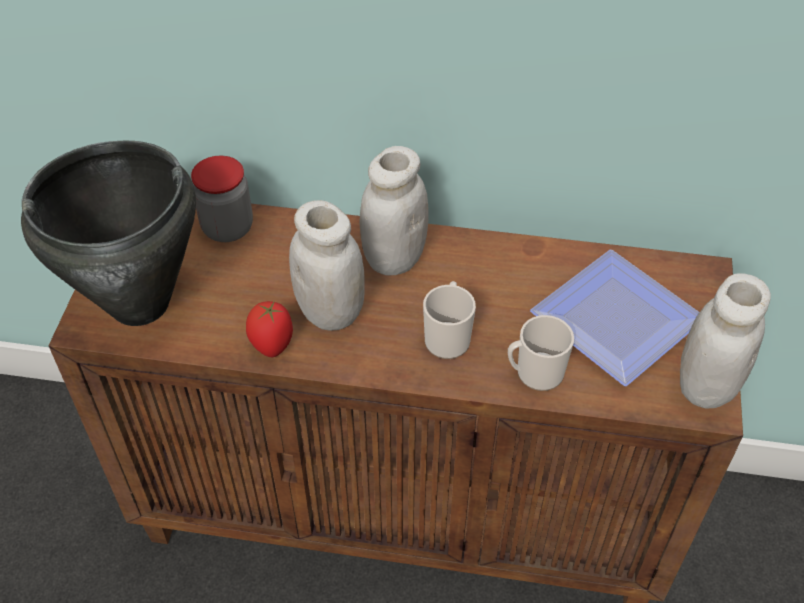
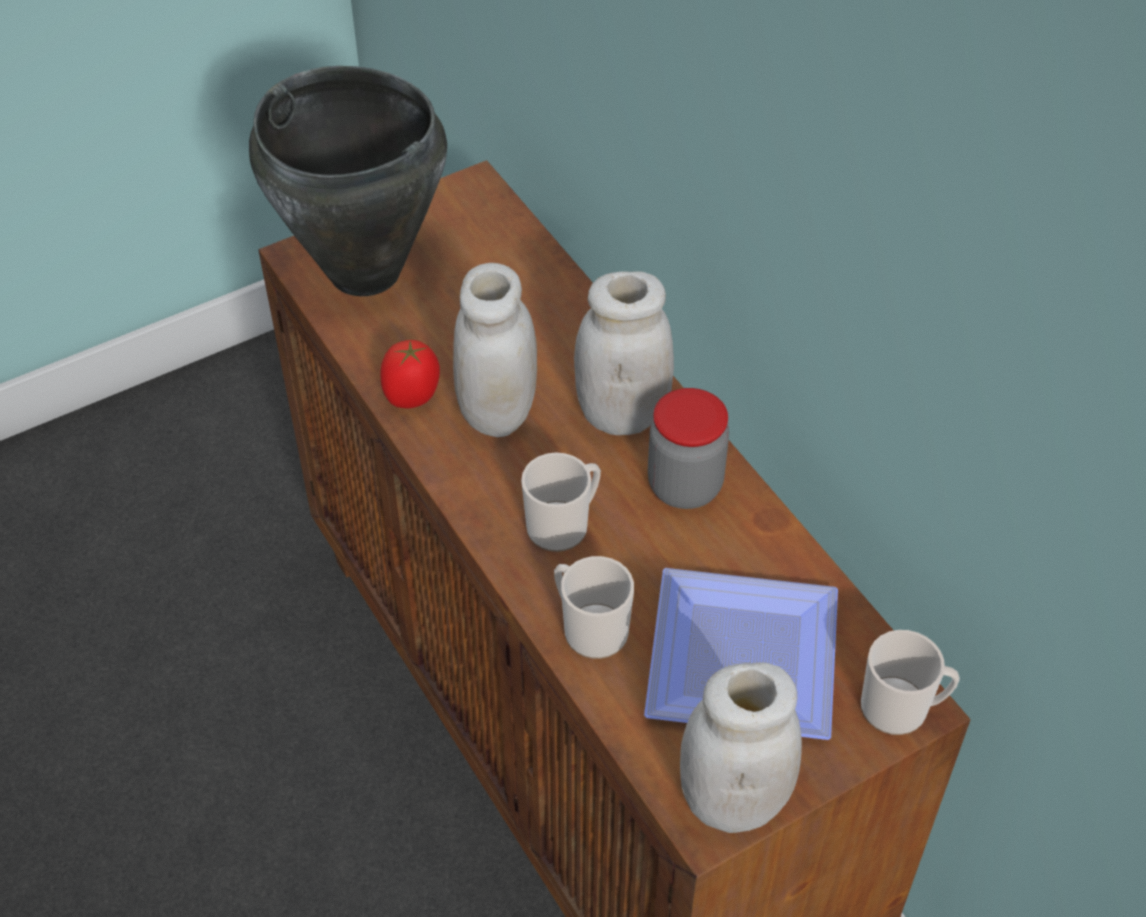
camera: 50 degrees right, 0 degrees up
jar [191,156,253,242] -> jar moved to [648,388,729,509]
none -> mug [861,630,960,735]

